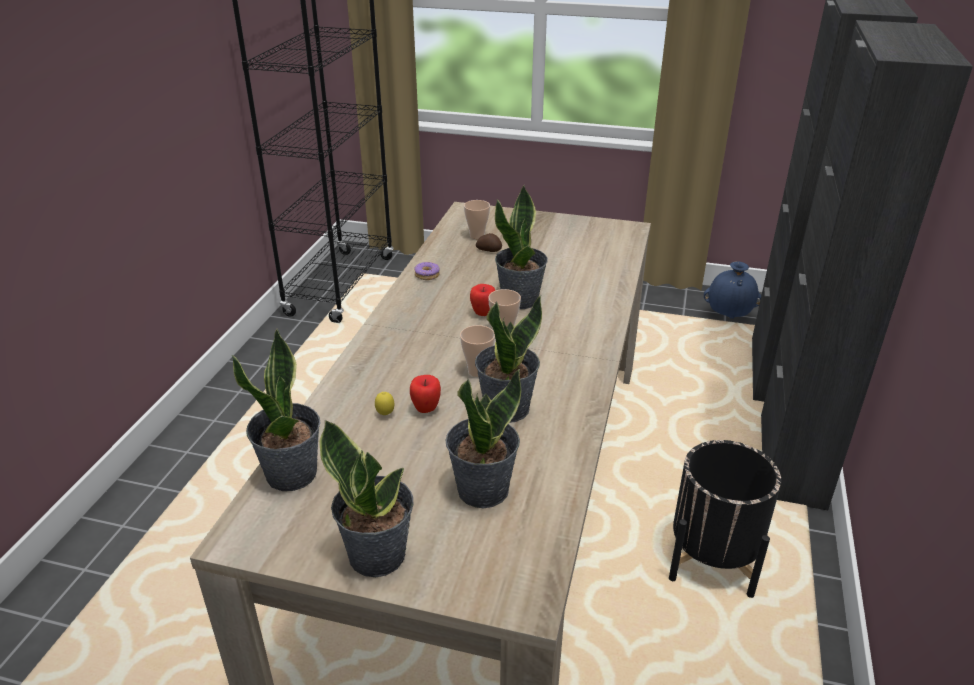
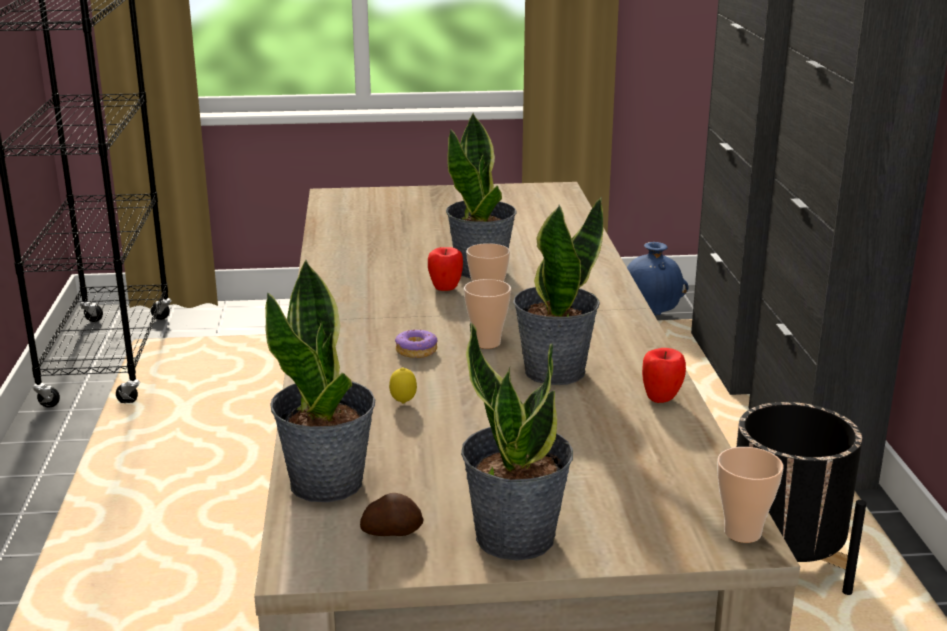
camera: 20 degrees left, 10 degrees down
apple [410,375,441,413] -> apple moved to [642,348,686,403]
donut [414,262,440,280] -> donut moved to [395,329,437,358]
potted plant [446,369,521,508] -> none
cup [464,200,490,239] -> cup moved to [717,447,784,543]
potato [476,233,502,252] -> potato moved to [360,493,424,536]

